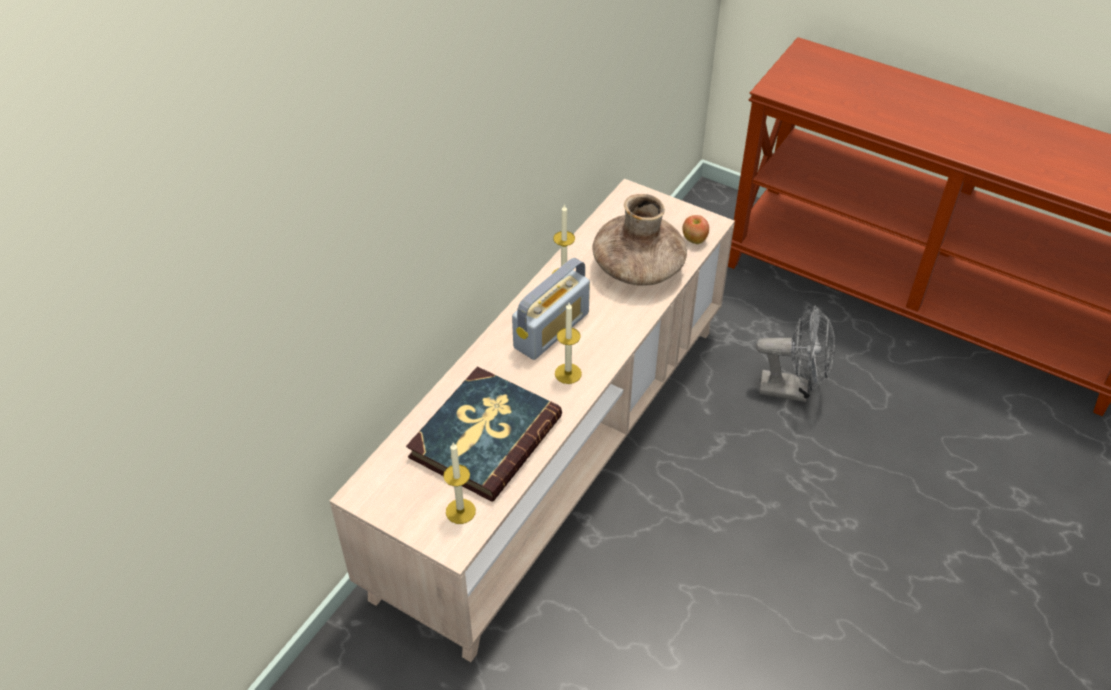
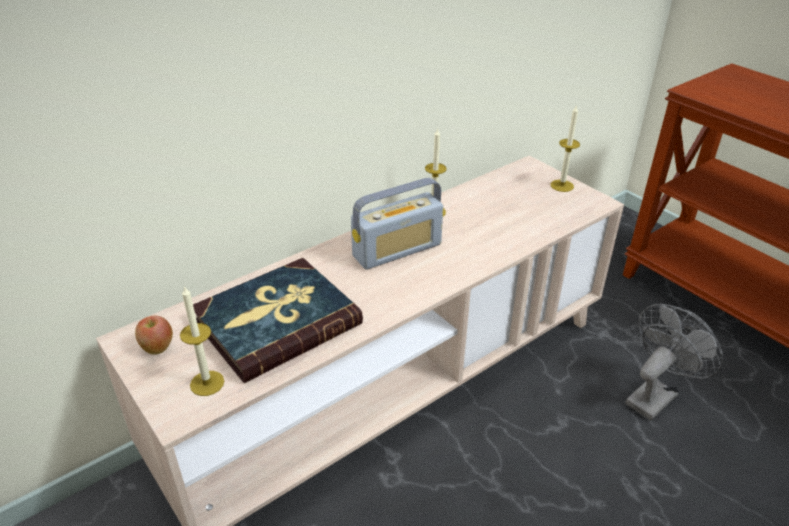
camera: 20 degrees right, 10 degrees down
candle [555,303,582,384] -> candle moved to [551,105,580,192]
brown vase [592,194,687,286] -> none
apple [682,215,709,244] -> apple moved to [135,315,173,355]
grey fan [756,305,835,402] -> grey fan turned 75 degrees counterclockwise [625,304,723,420]

